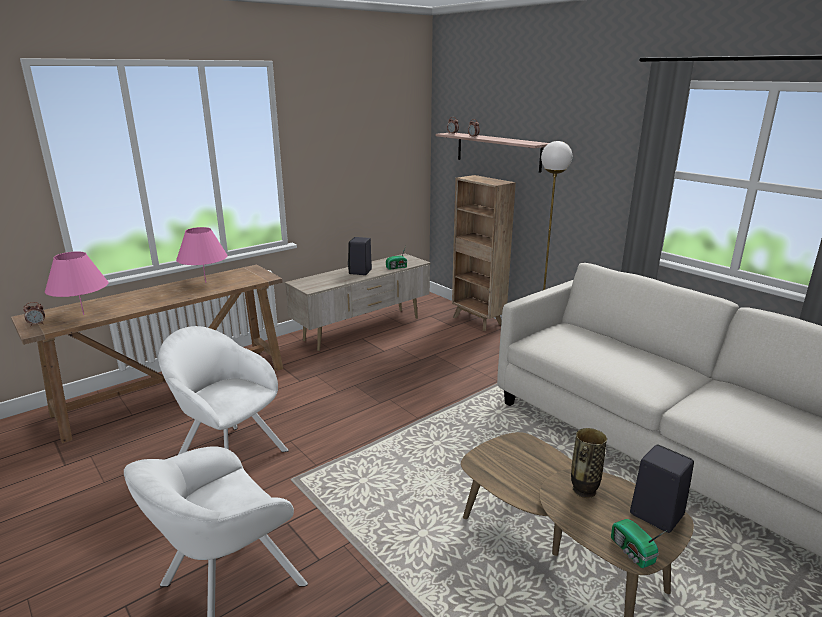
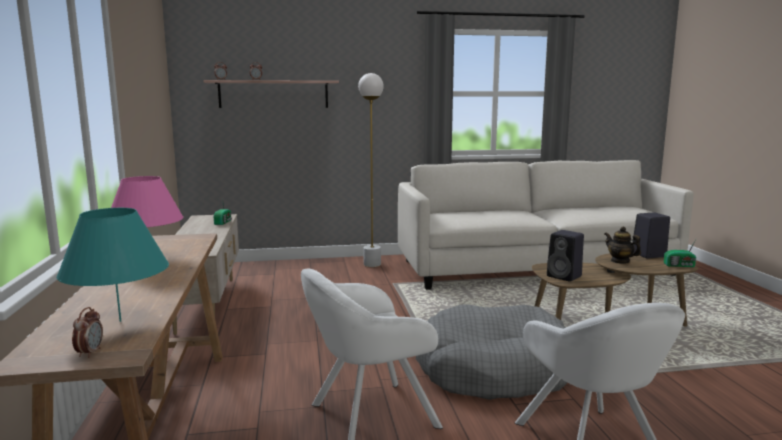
camera: 60 degrees left, 10 degrees down
pink table lamp [45,252,108,315] -> turquoise table lamp [57,208,169,322]
black speaker [348,237,372,275] -> black speaker moved to [547,230,584,282]
brown bookcase [452,175,516,331] -> none
vase [571,428,607,498] -> teapot [605,226,641,264]
none -> grey dog bed [416,305,567,400]

